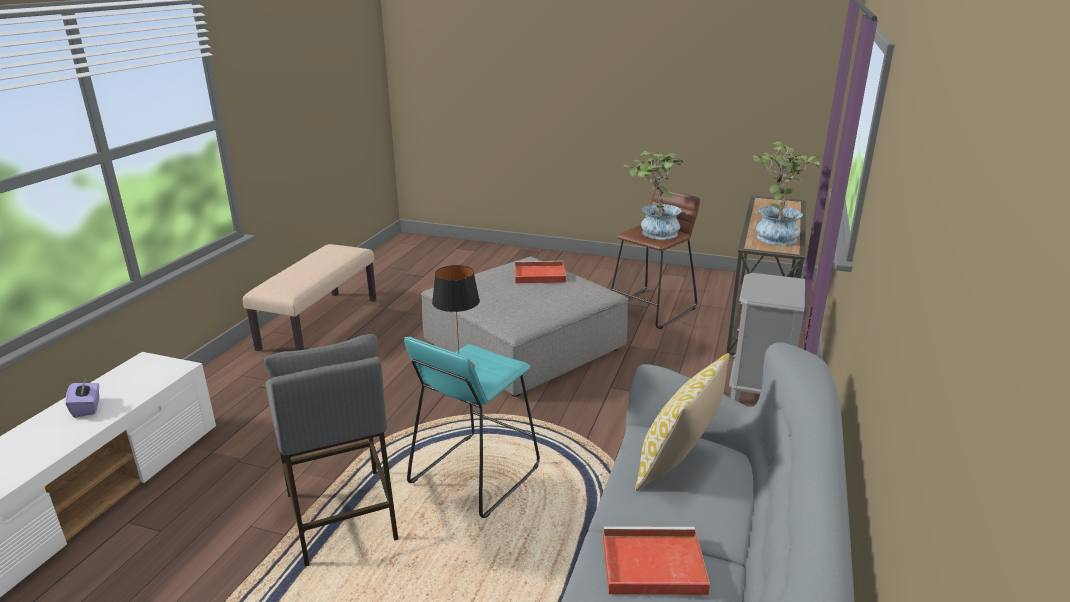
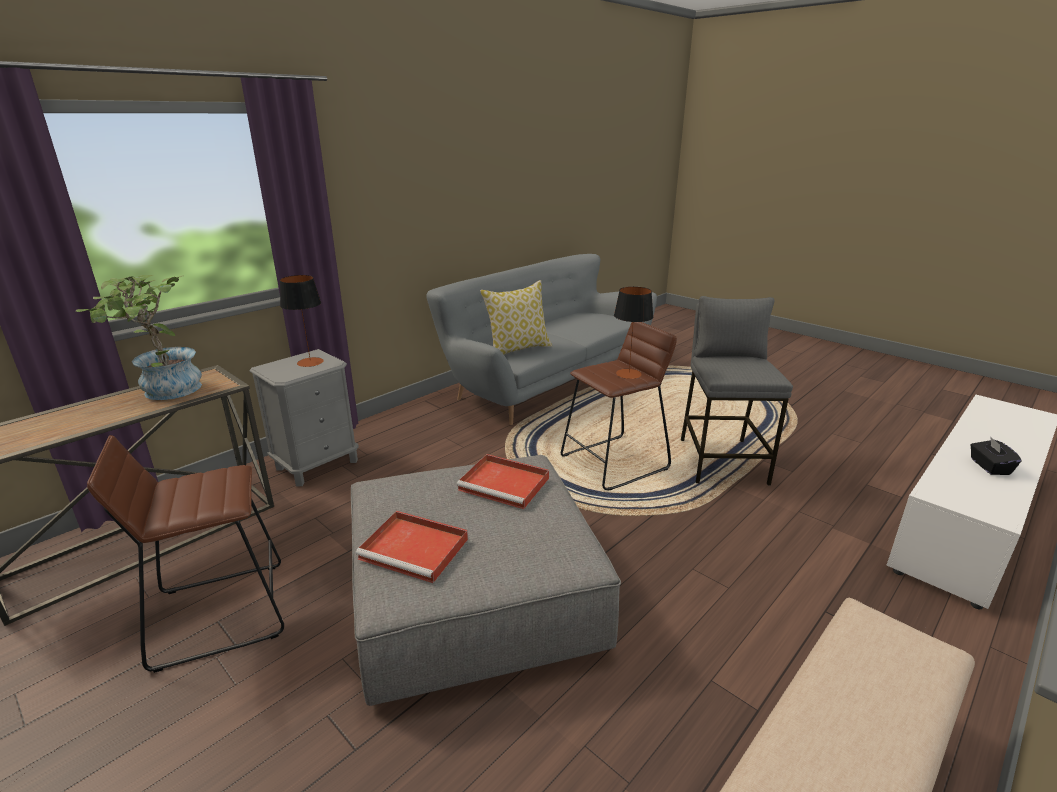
camera: 155 degrees left, 0 degrees up
purple tissue box [66,378,99,418] -> black tissue box [970,436,1022,475]
turquoise stool [404,337,540,518] -> brown stool [561,322,677,491]
red tray [603,526,710,595] -> red tray moved to [457,454,549,509]
potted plant [624,151,683,240] -> none
none -> table lamp [280,275,324,367]

